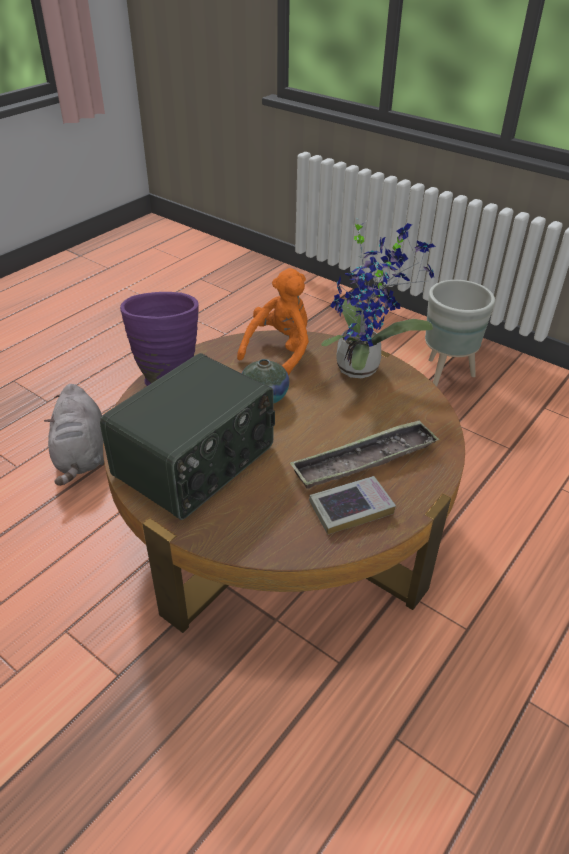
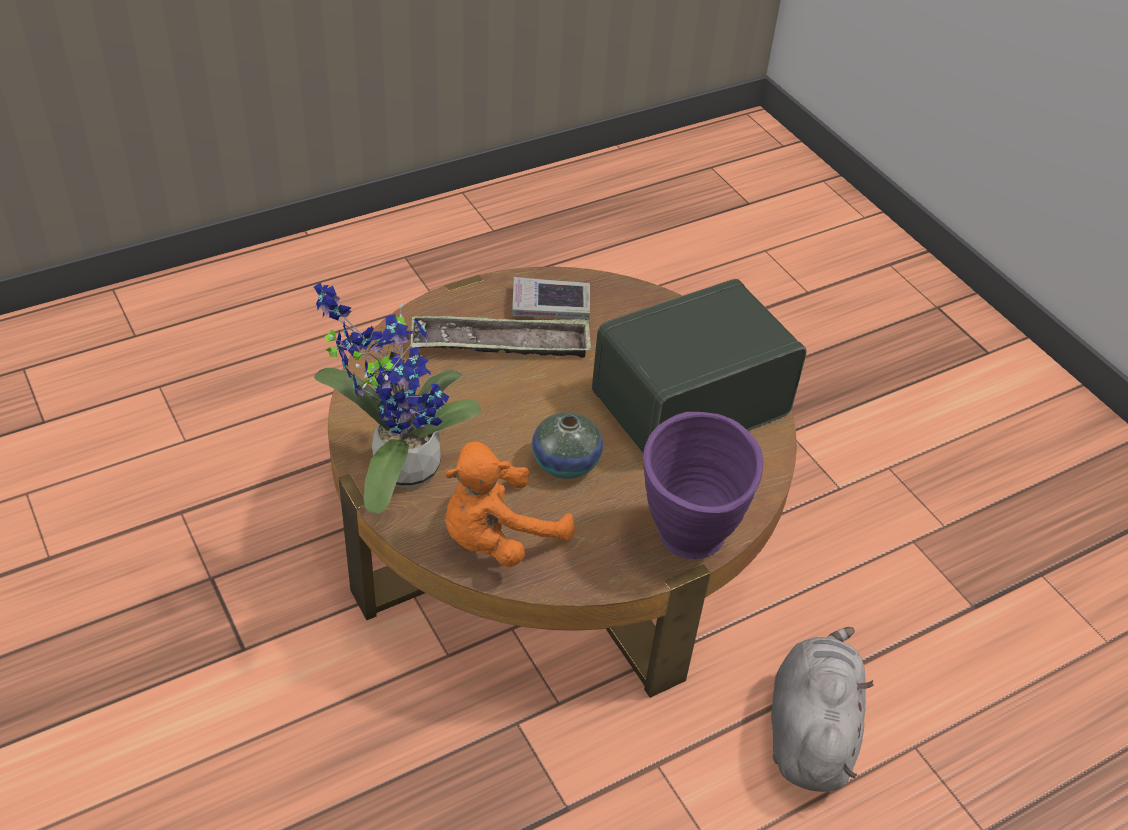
camera: 160 degrees left, 5 degrees up
grey planter [425,280,495,387] -> none

